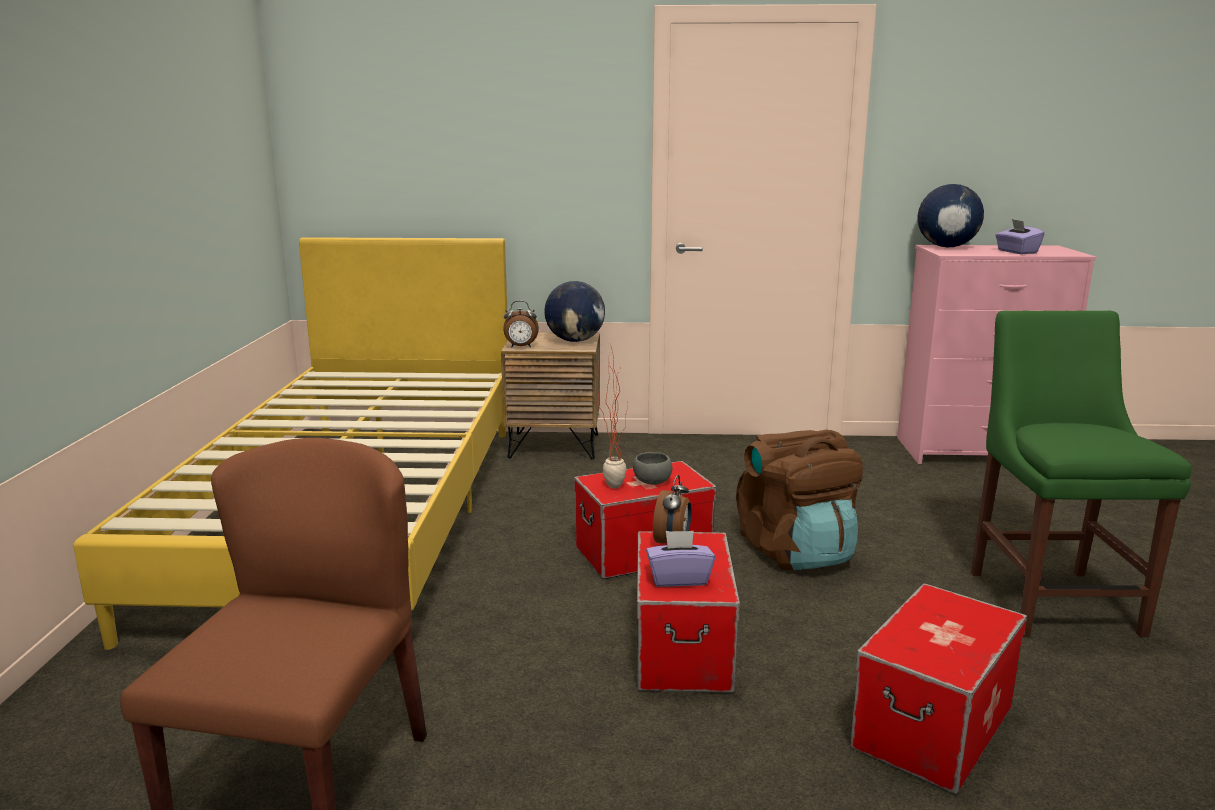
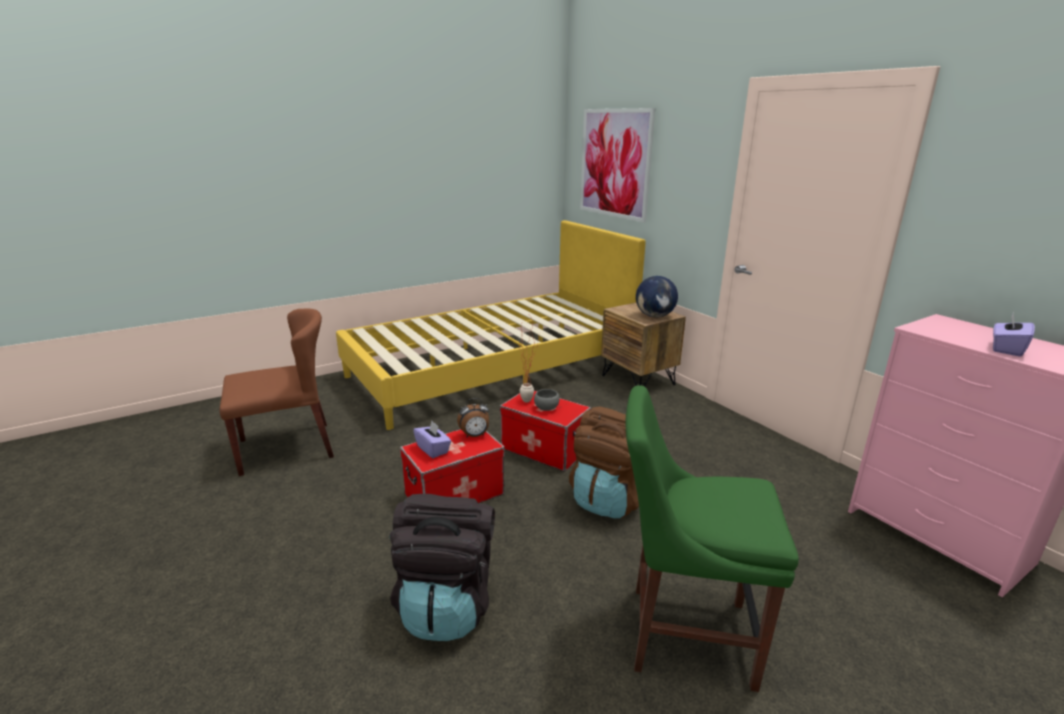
camera: 55 degrees right, 5 degrees up
alarm clock [503,301,539,348] -> none
storage box [850,583,1027,794] -> black backpack [389,494,495,641]
globe [918,184,984,247] -> none
green chair [971,311,1192,637] -> green chair turned 135 degrees counterclockwise [626,385,799,692]
none -> picture [580,108,655,222]

